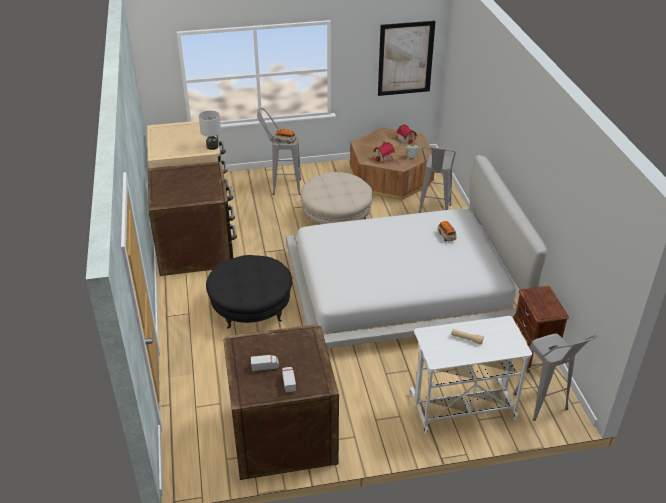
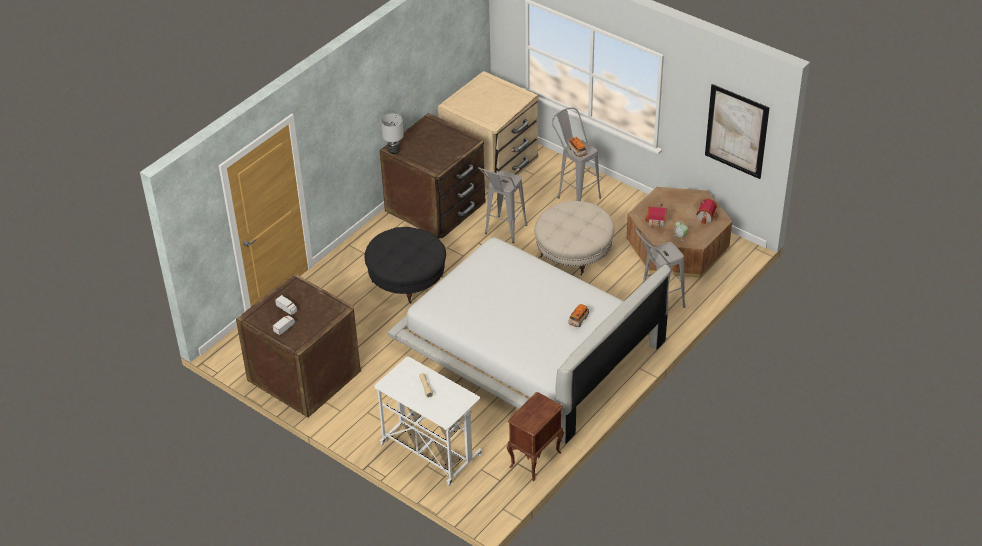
camera: 50 degrees right, 5 degrees up
grey table lamp [199,110,221,150] -> grey table lamp moved to [381,114,404,154]
grey stool [514,334,598,421] -> grey stool moved to [478,167,527,243]

